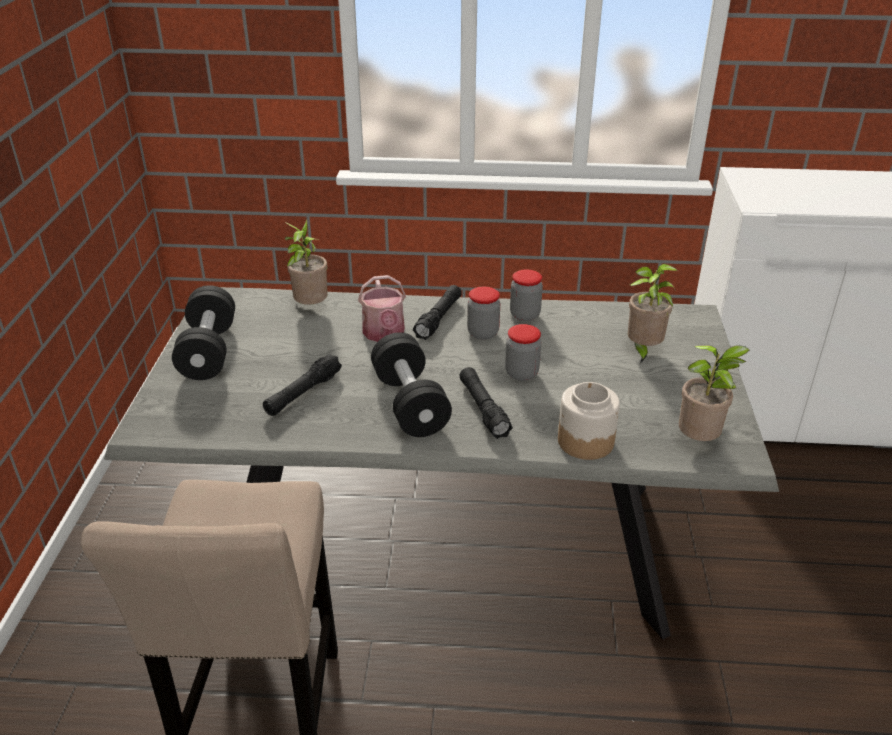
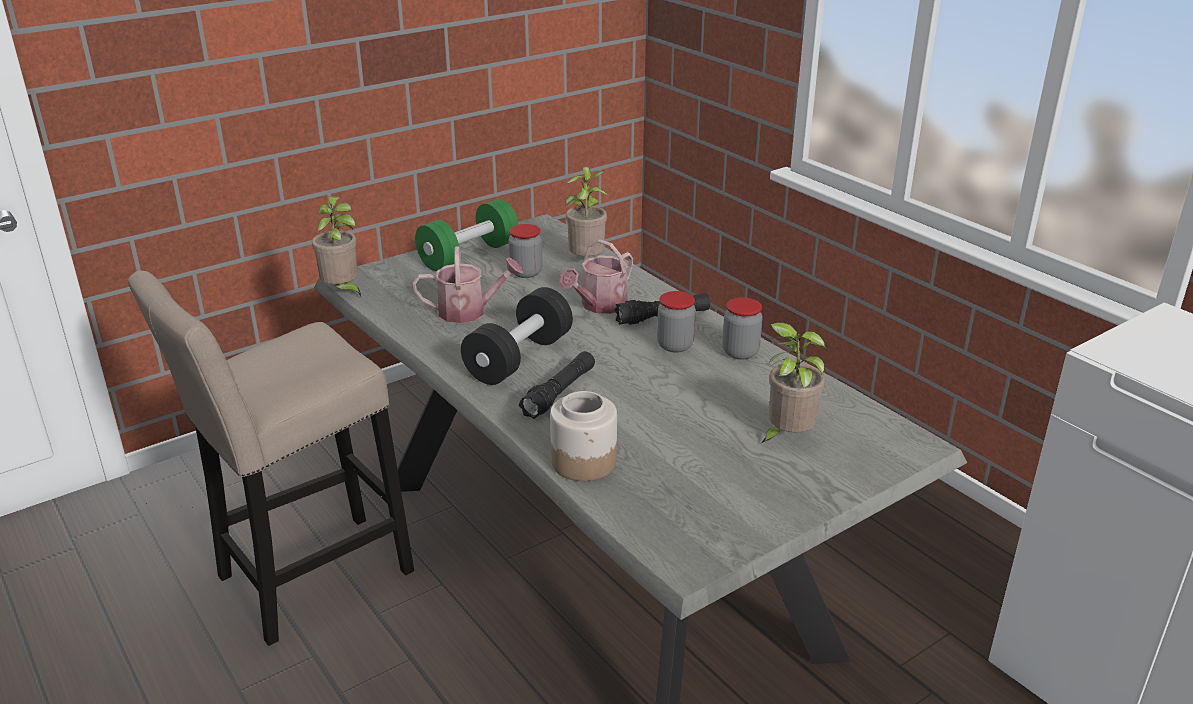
camera: 50 degrees right, 5 degrees down
black dumbbell [172,285,235,380] -> green dumbbell [415,199,519,271]
black flashlight [263,354,342,416] -> watering can [413,246,523,323]
jar [505,324,541,381] -> jar moved to [508,224,542,278]
potted plant [679,345,750,441] -> potted plant moved to [312,197,361,296]

